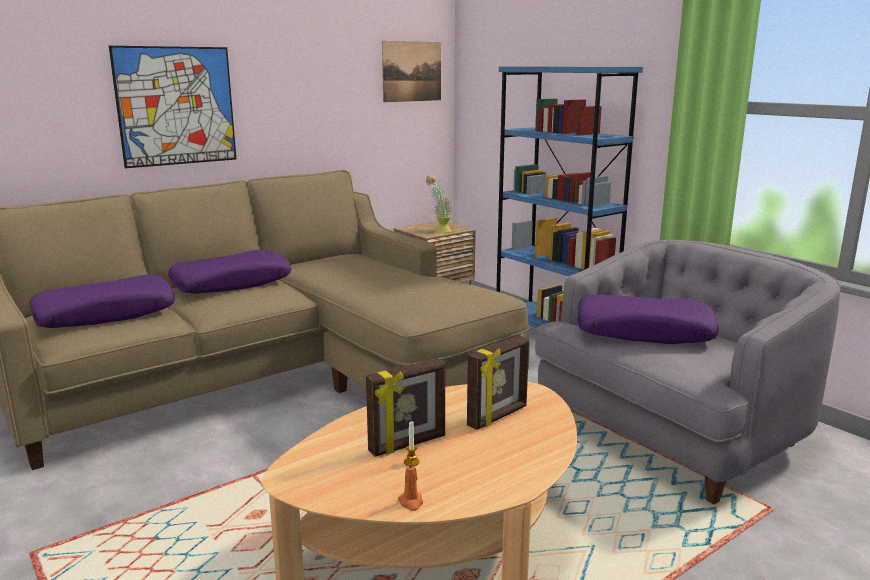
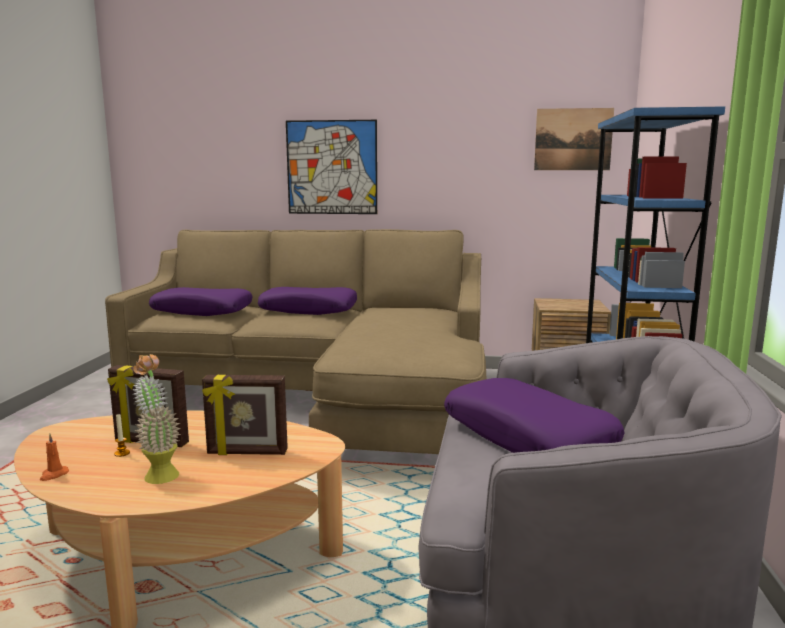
camera: 45 degrees right, 5 degrees down
potted plant [426,175,452,232] -> potted plant moved to [133,354,181,484]

